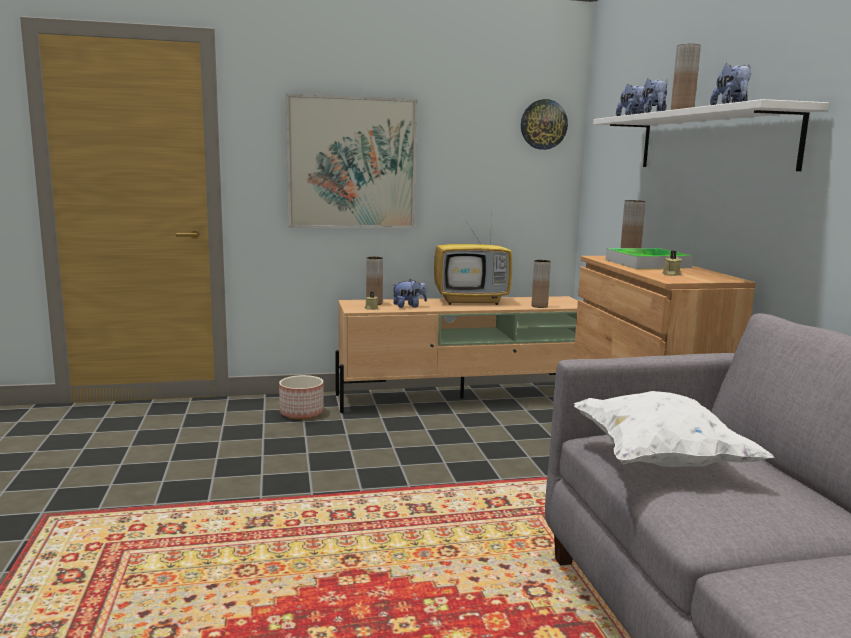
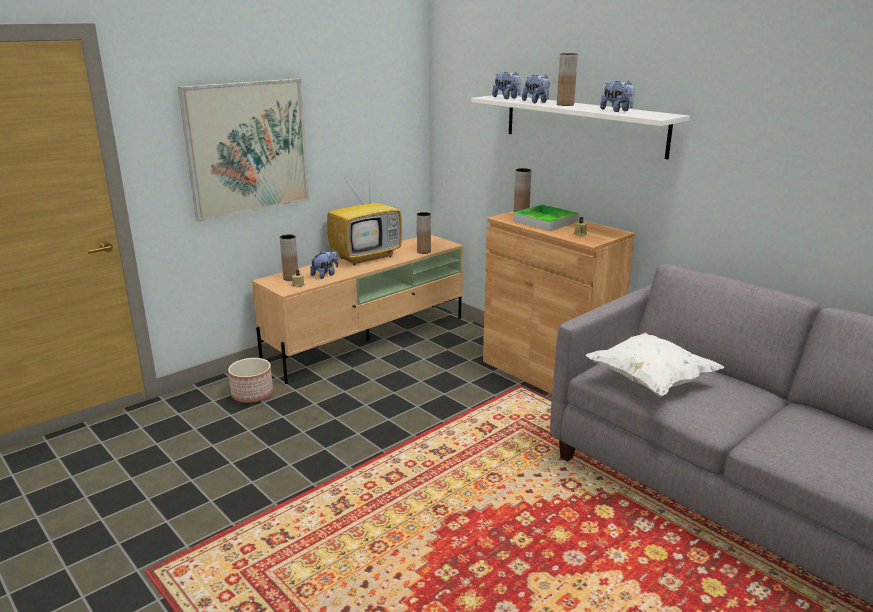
camera: 30 degrees left, 10 degrees up
wall clock [521,99,568,150] -> none

